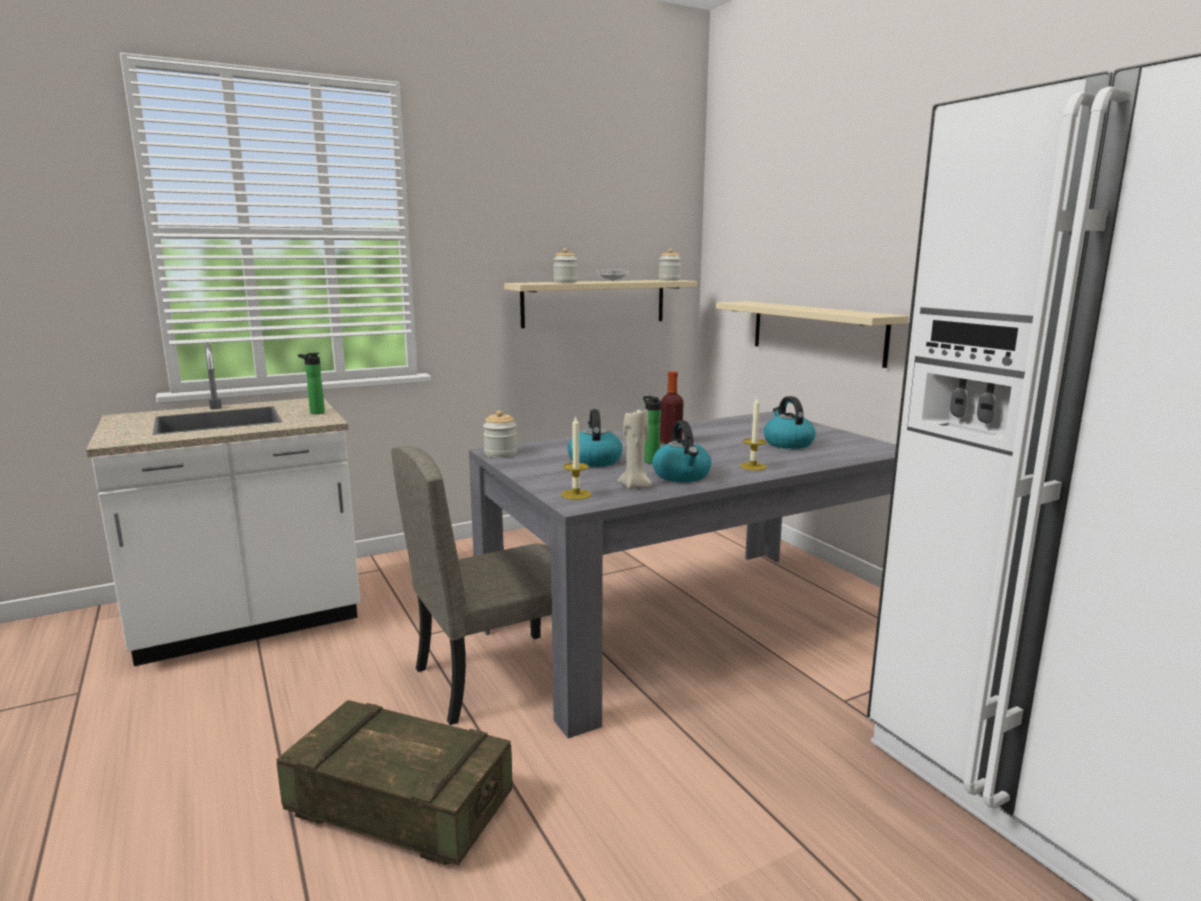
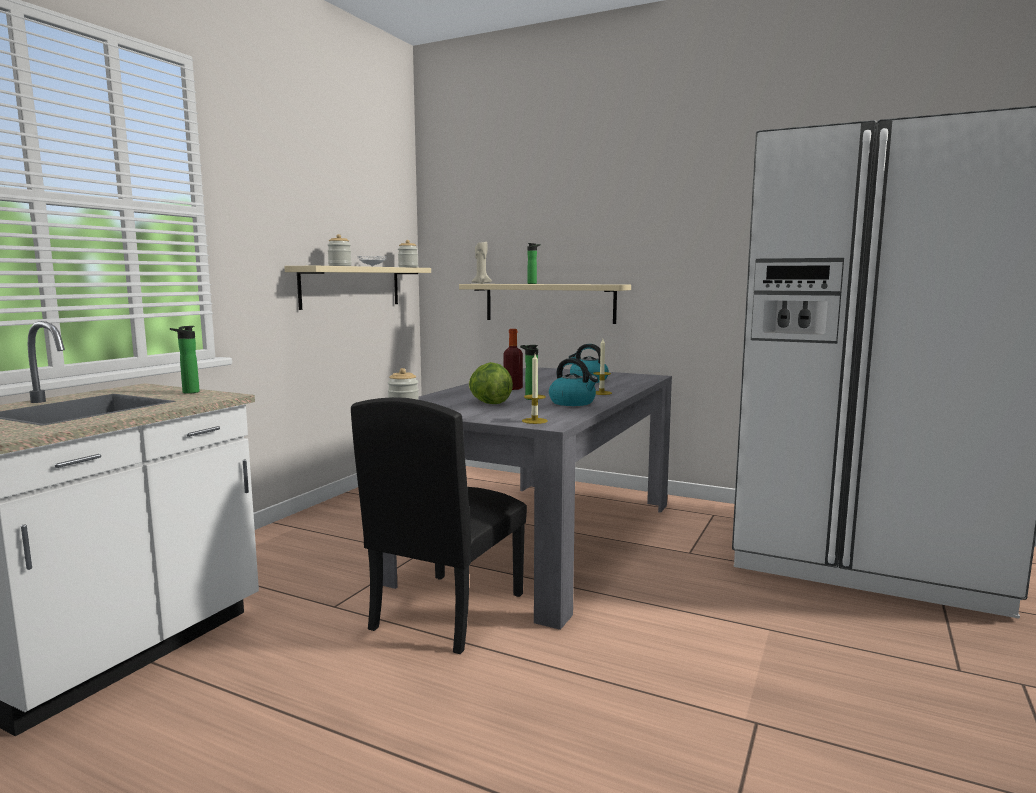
camera: 35 degrees left, 5 degrees down
crate [277,700,513,866] -> none
beige chair [391,445,552,725] -> black chair [351,397,527,654]
kettle [567,409,622,467] -> lettuce [469,362,513,404]
beige candle [617,409,653,490] -> beige candle moved to [471,241,492,284]
none -> bottle [527,243,541,284]

